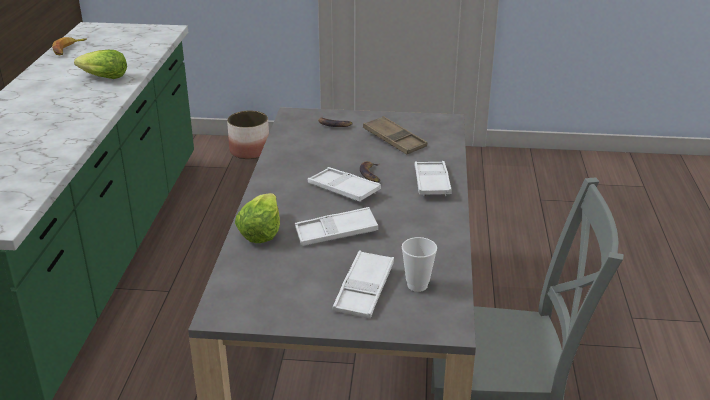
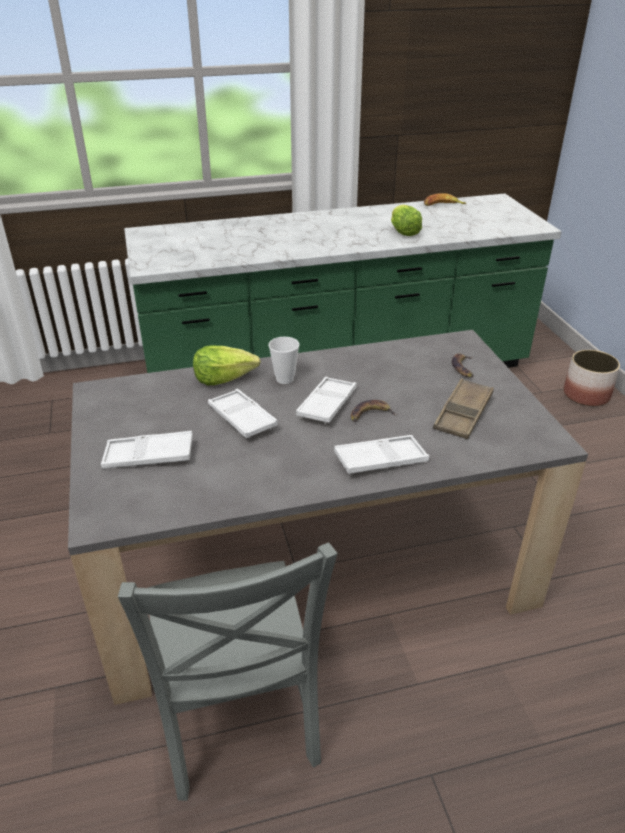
camera: 70 degrees right, 5 degrees up
cup [402,237,437,292] -> cup moved to [268,337,300,384]

